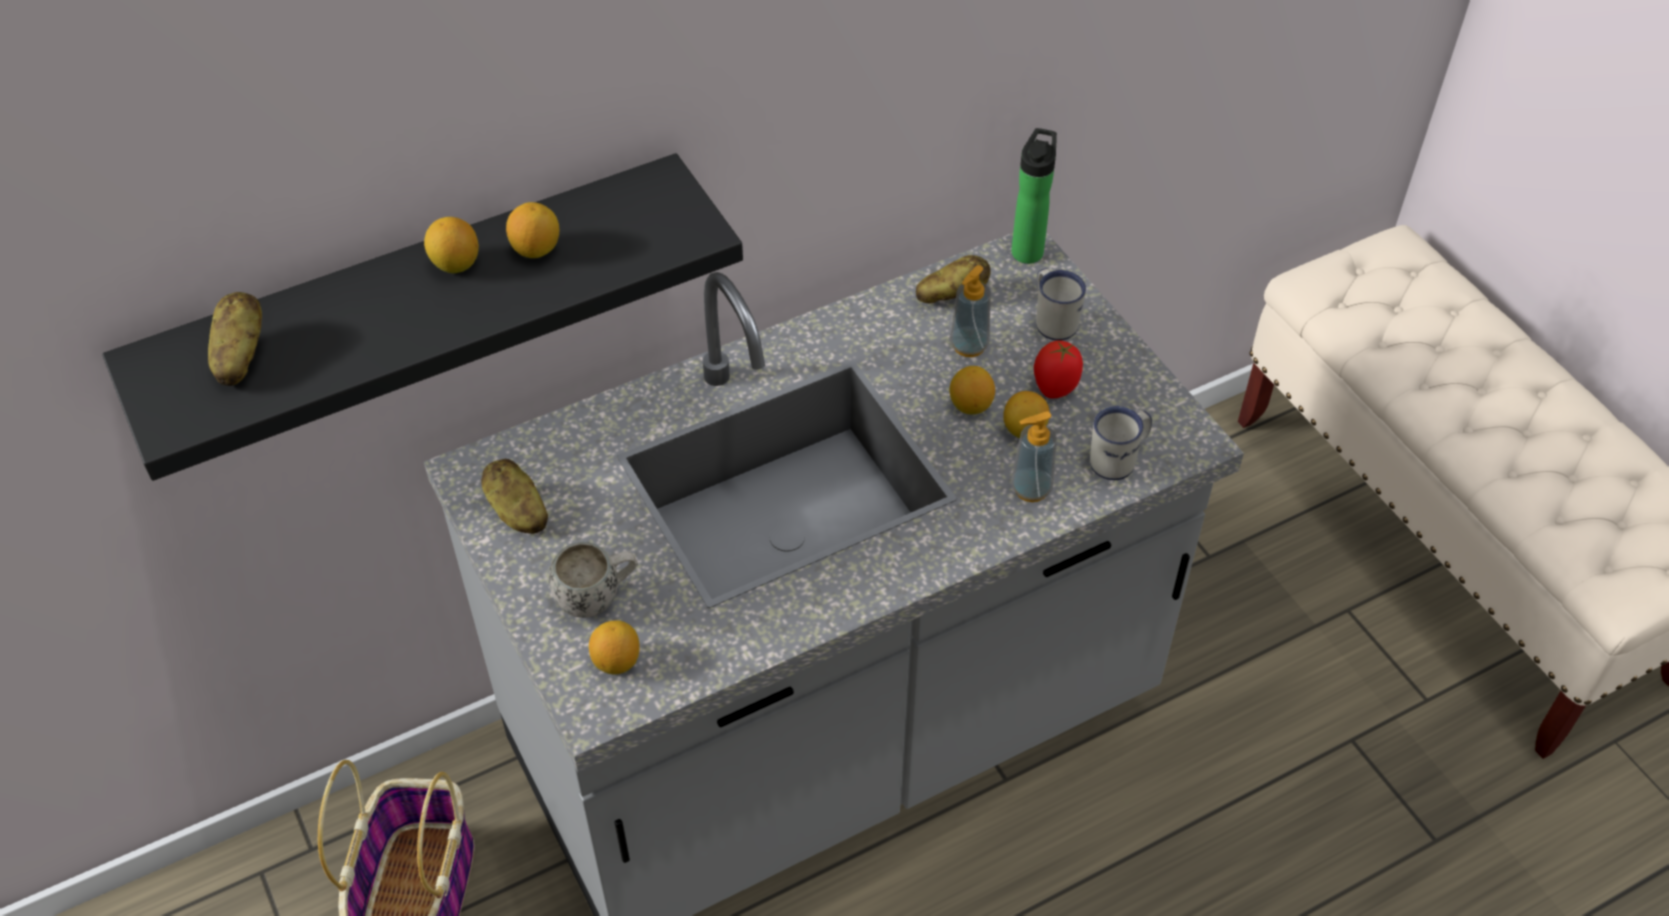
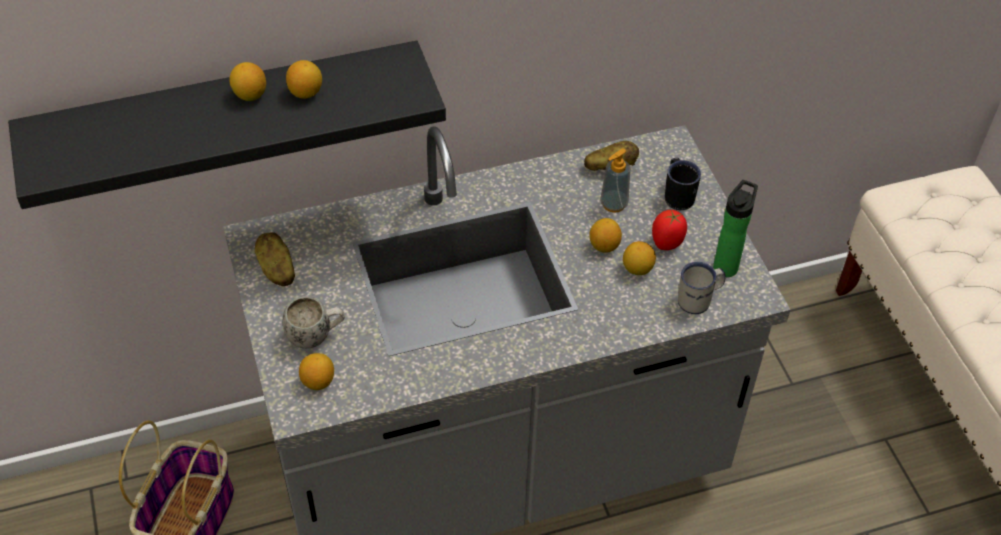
camera: 10 degrees right, 0 degrees up
potato [208,292,262,386] -> none
bottle [1011,128,1057,264] -> bottle moved to [713,180,758,277]
soap dispenser [1011,411,1057,502] -> none
white mug [1036,268,1086,341] -> black mug [665,158,701,210]

